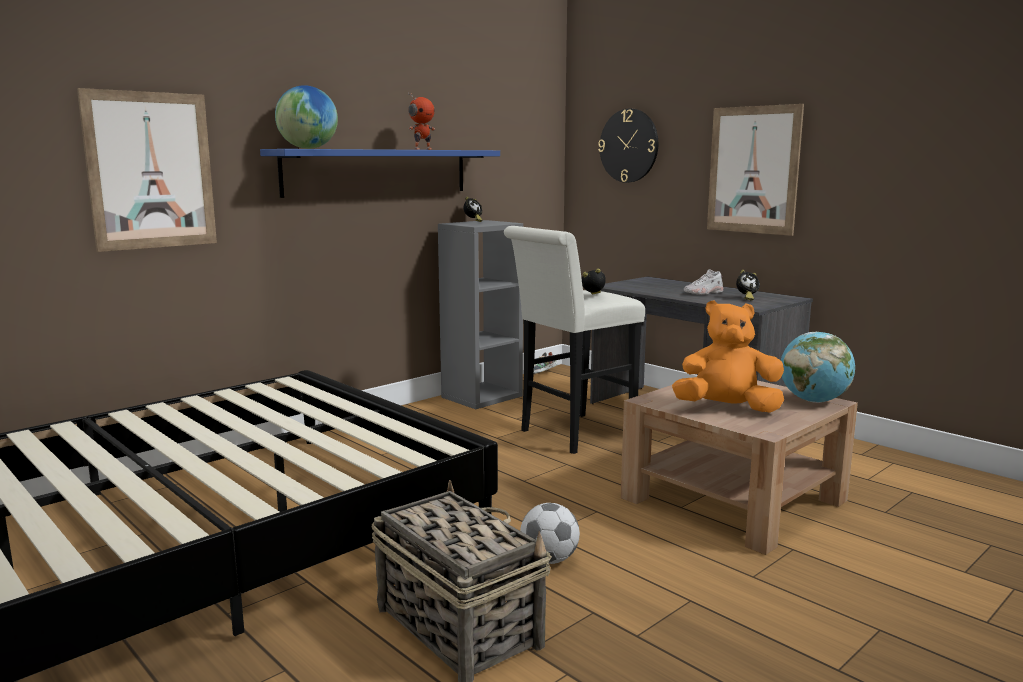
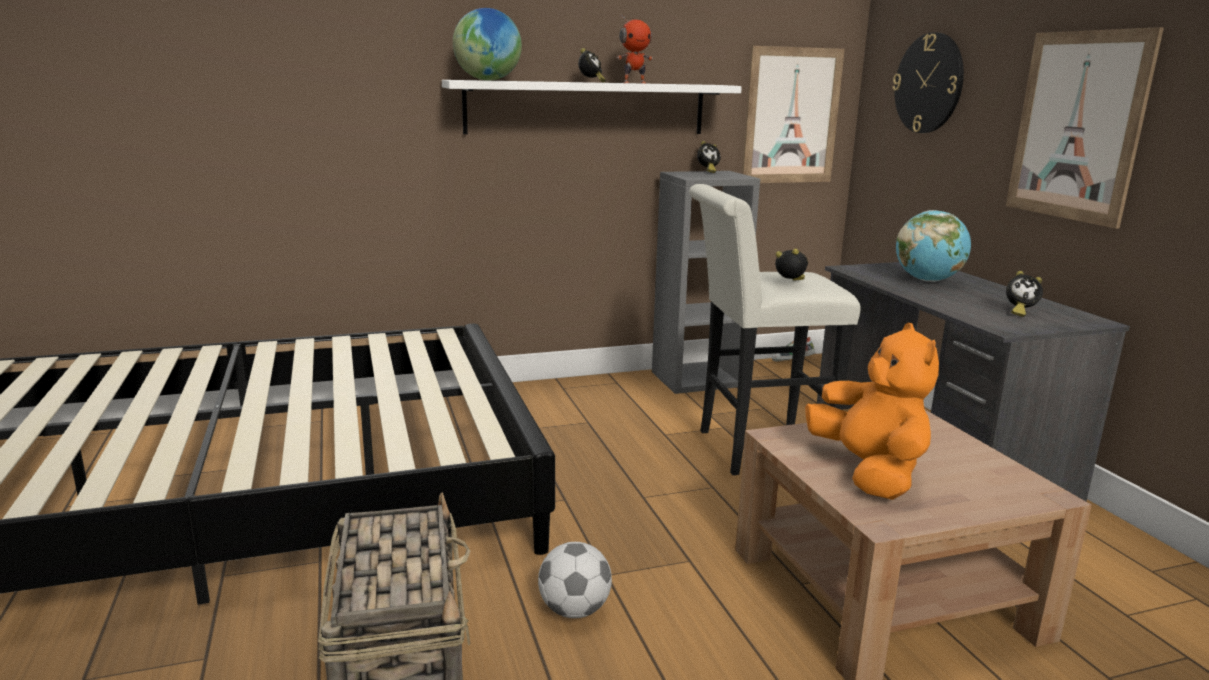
camera: 25 degrees right, 5 degrees up
picture [77,88,217,252] -> picture moved to [742,46,845,183]
blue shelf [260,149,500,198] -> white shelf [442,80,742,134]
orange plush toy [672,300,784,413] -> orange plush toy turned 45 degrees clockwise [805,323,939,500]
white shoe [684,269,723,295] -> none
globe [781,332,855,403] -> globe moved to [896,210,971,282]
none -> alarm clock [578,48,606,83]

